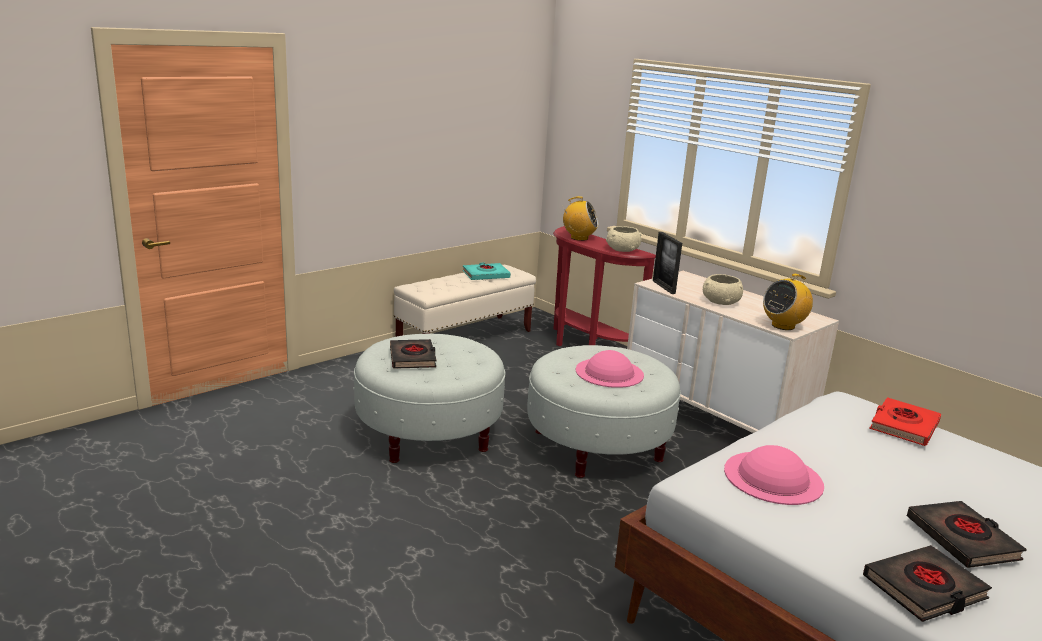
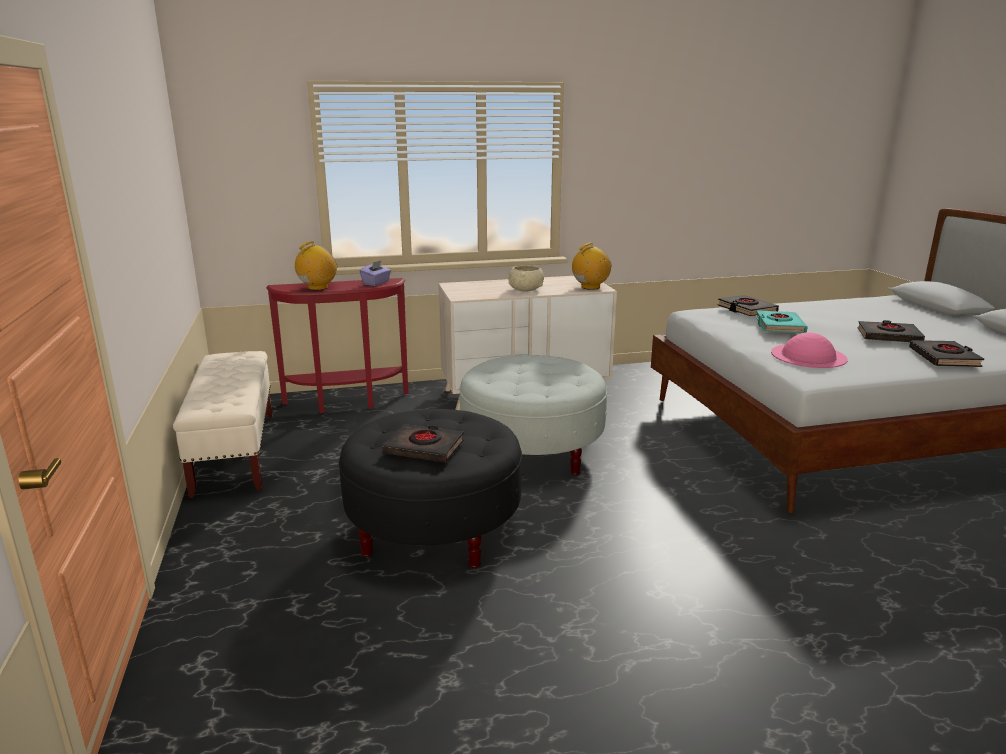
camera: 60 degrees left, 0 degrees up
white ottoman [353,333,506,463] -> black ottoman [339,409,523,568]
turquoise book [463,263,511,280] -> turquoise book moved to [756,310,808,333]
pink hat [576,350,644,388] -> none
beige bowl [606,226,641,252] -> purple tissue box [360,260,391,286]
picture frame [653,232,682,294] -> none
radio [763,274,813,330] -> radio turned 120 degrees counterclockwise [572,243,612,290]
red book [869,397,941,446] -> black book [718,295,779,316]

